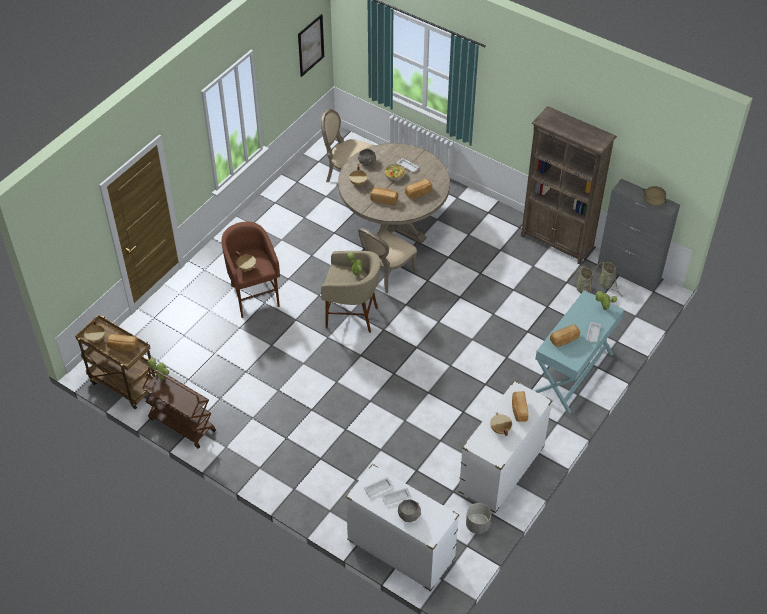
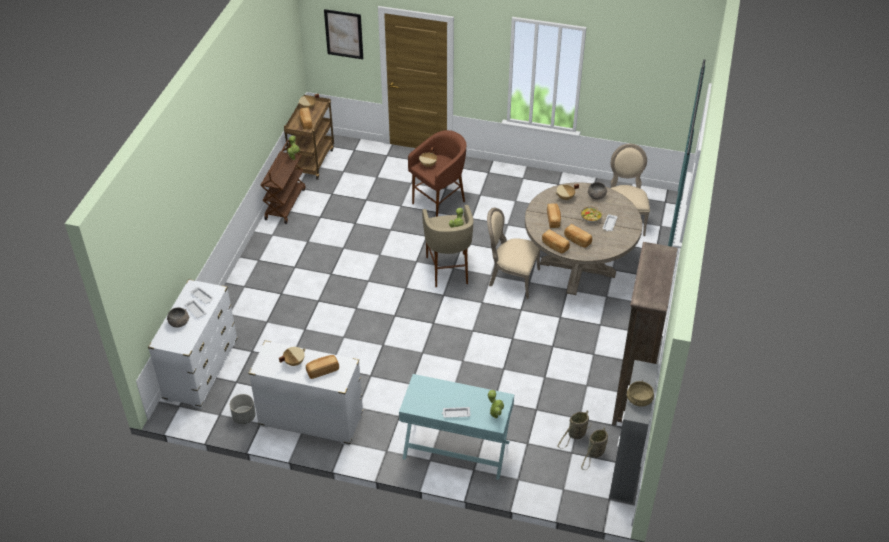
camera: 70 degrees right, 5 degrees down
picture [298,14,324,77] -> picture moved to [324,9,363,59]
bread [550,324,580,347] -> bread moved to [542,229,570,253]

